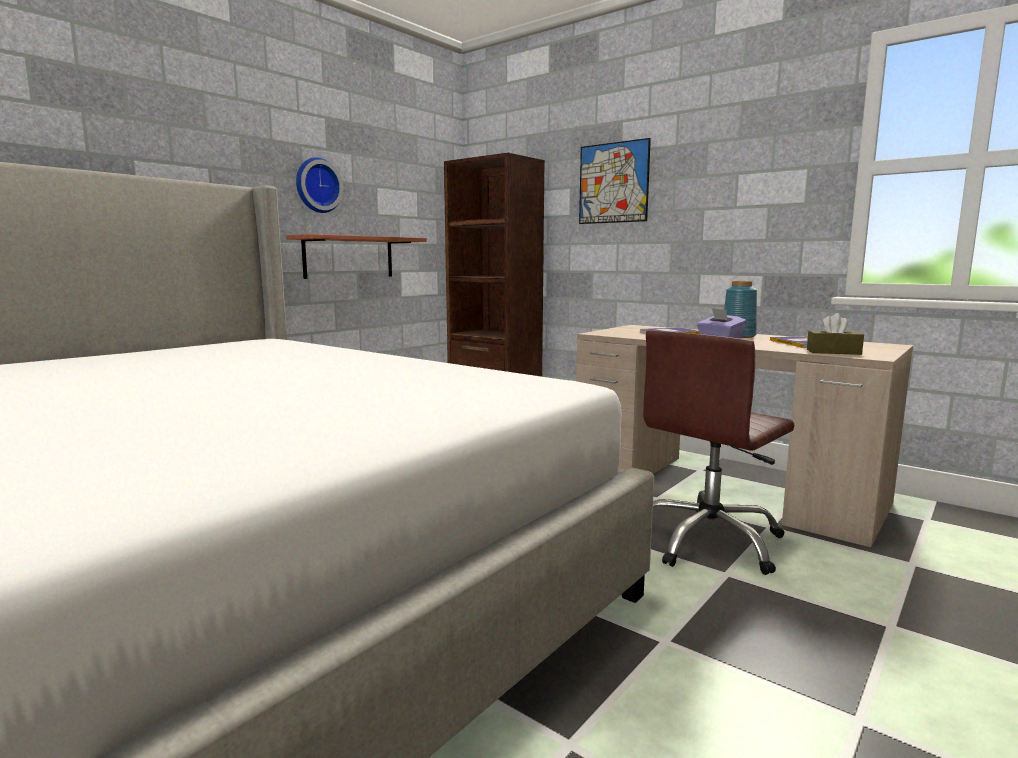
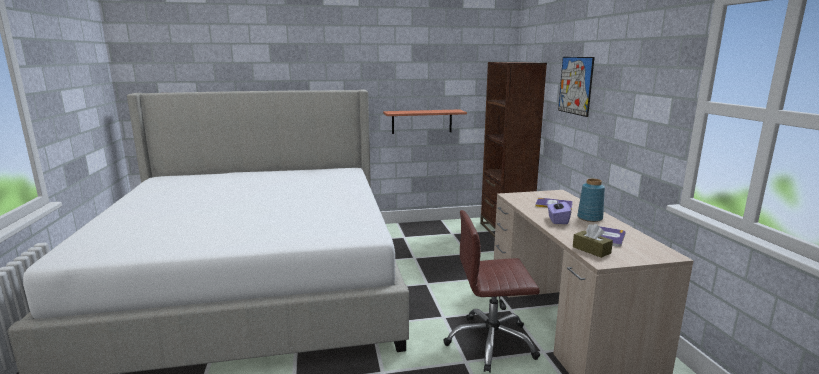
camera: 40 degrees right, 5 degrees up
wall clock [296,157,343,213] -> none

